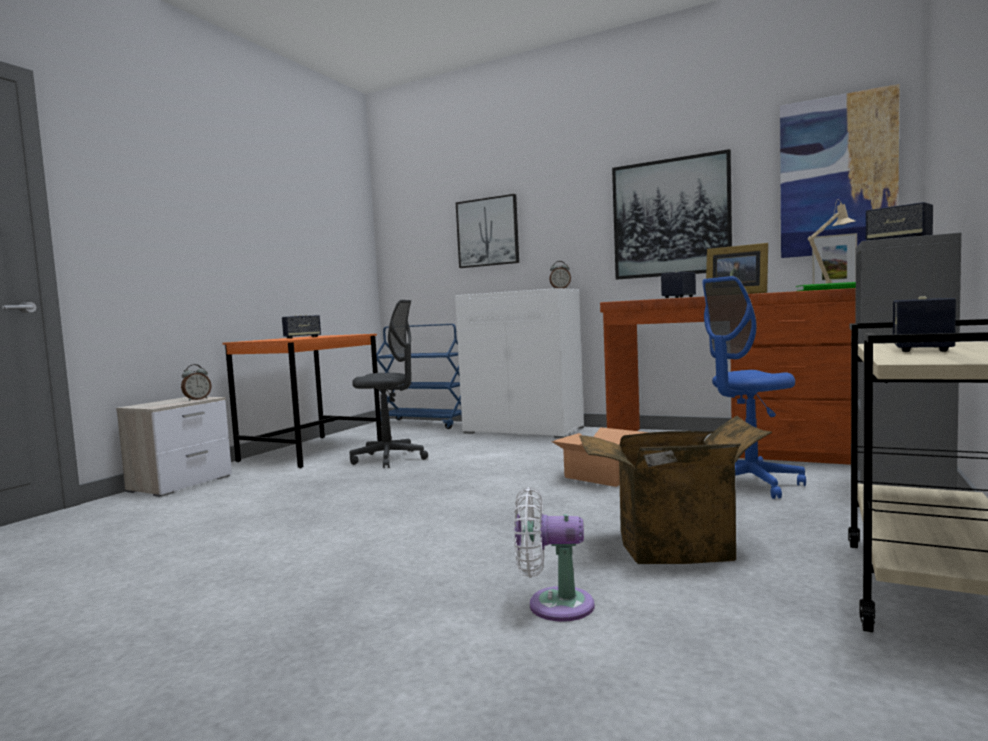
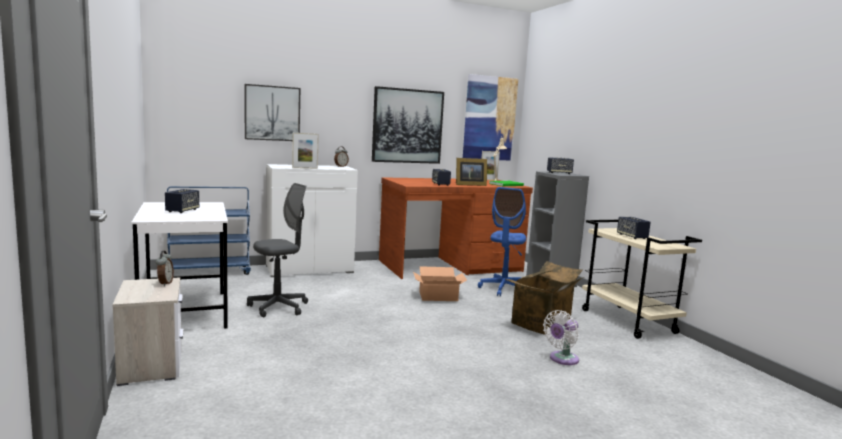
camera: 50 degrees left, 5 degrees up
orange desk [223,334,382,468] -> white desk [131,202,228,329]
none -> picture frame [292,133,319,169]

